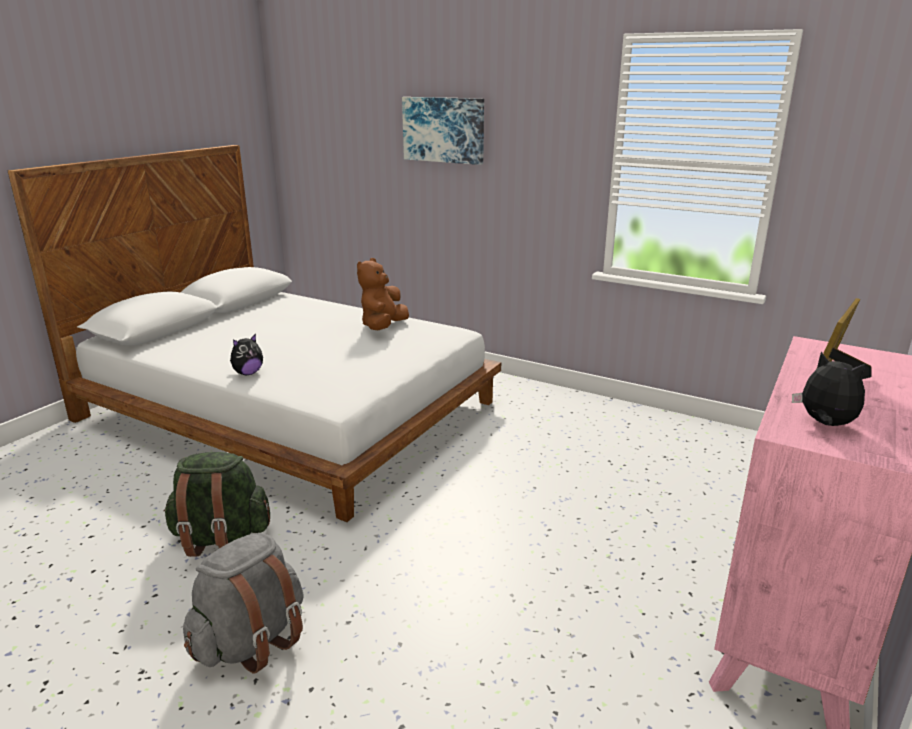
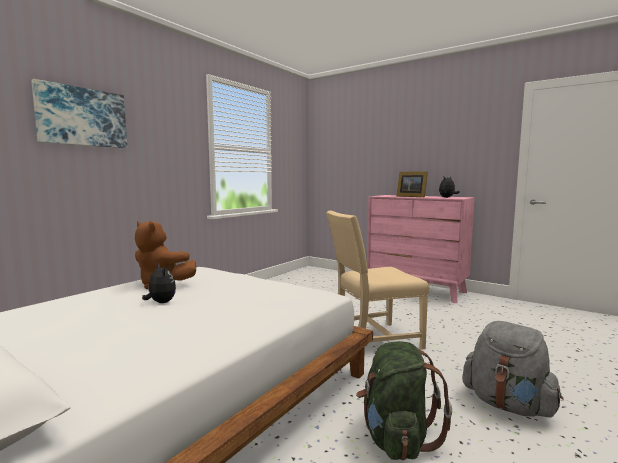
camera: 85 degrees left, 15 degrees down
plush toy [230,334,263,375] -> plush toy moved to [142,263,176,303]
none -> beige chair [326,210,429,350]

